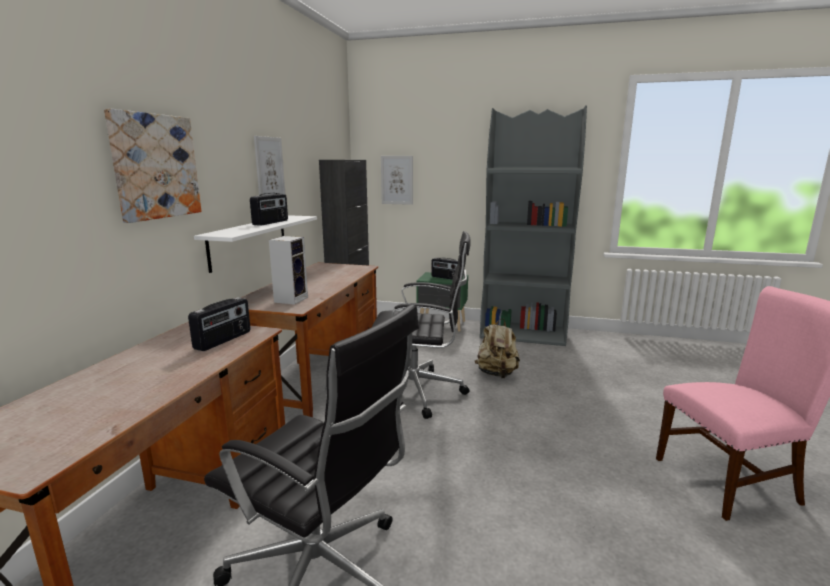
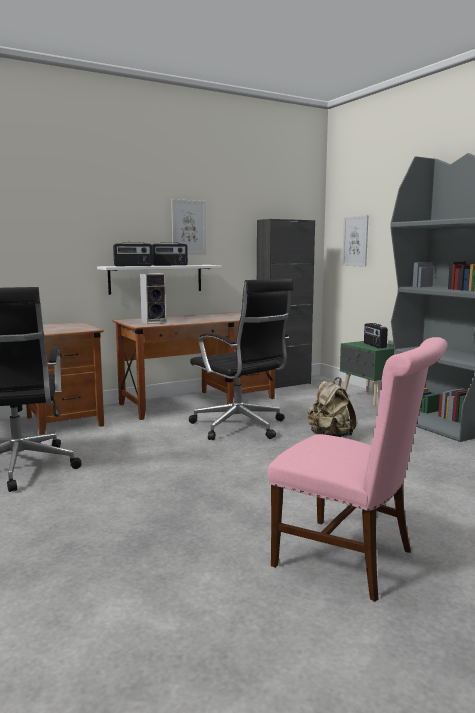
camera: 45 degrees right, 5 degrees down
picture [104,109,201,223] -> none
radio [188,297,251,351] -> radio moved to [113,242,152,266]

